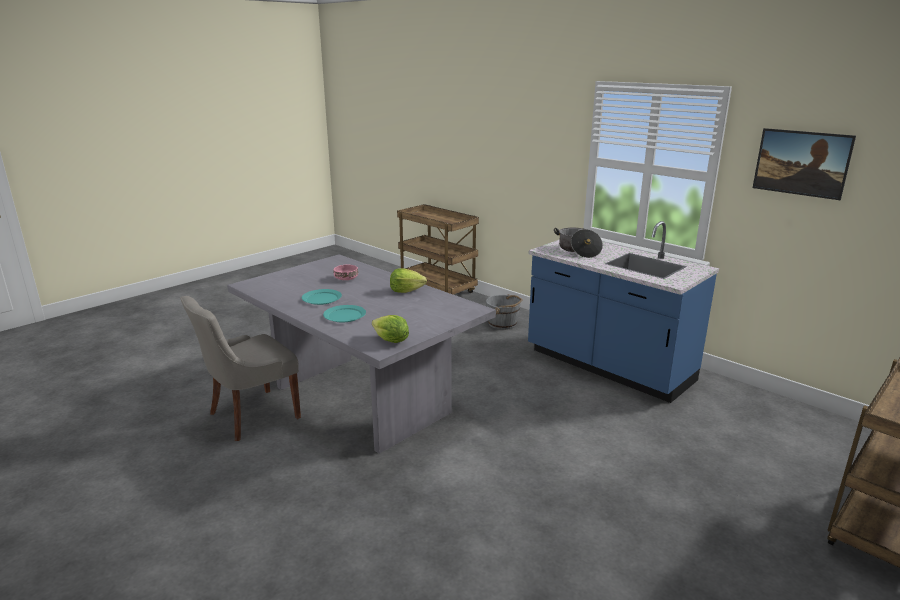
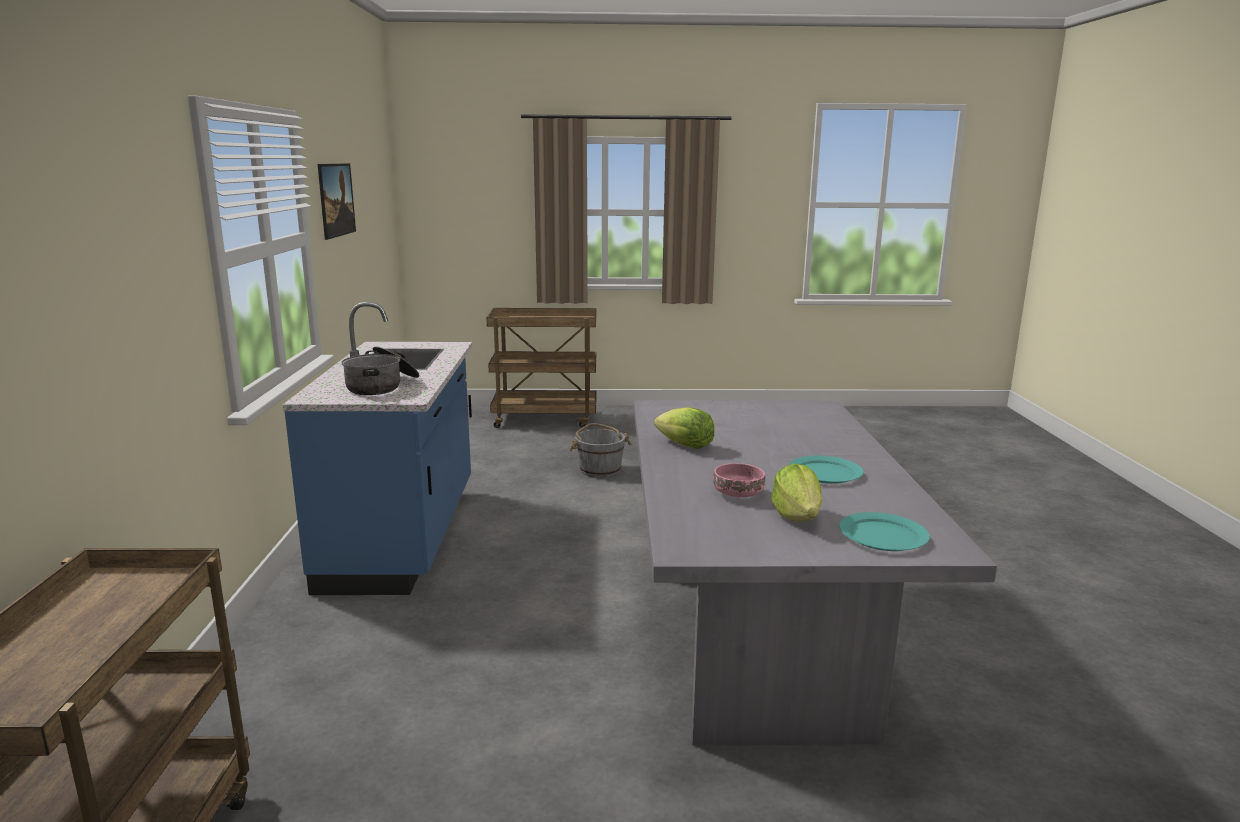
camera: 135 degrees left, 5 degrees down
grey chair [180,296,301,441] -> none
turquoise plate [323,305,366,323] -> turquoise plate moved to [839,512,930,551]
lettuce [372,315,409,343] -> lettuce moved to [771,464,822,522]
grey bucket [486,294,523,330] -> grey bucket moved to [569,423,631,478]

